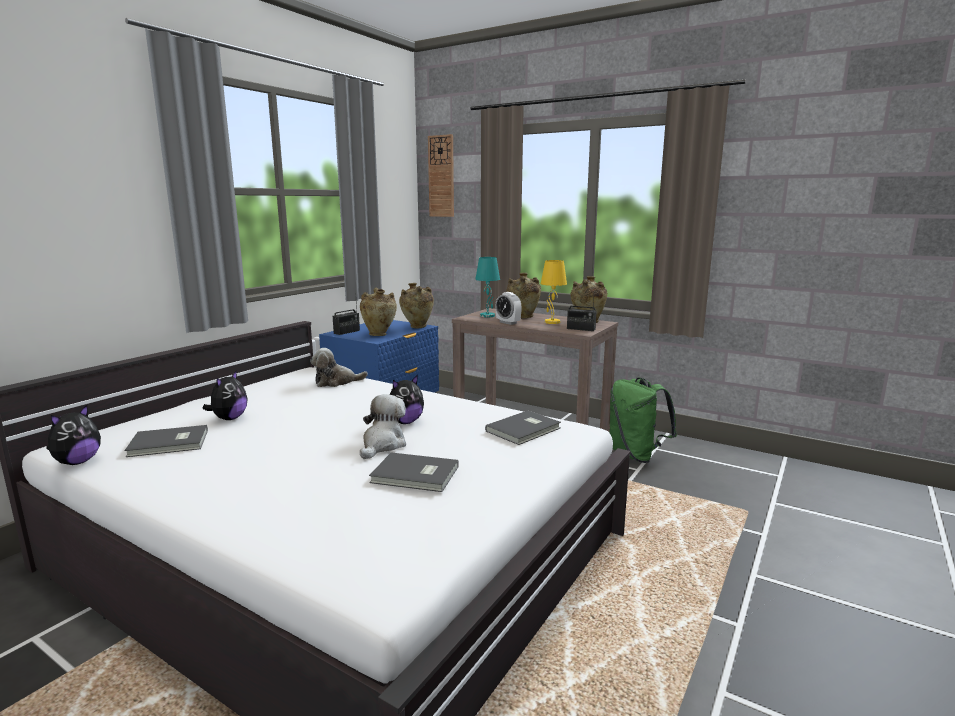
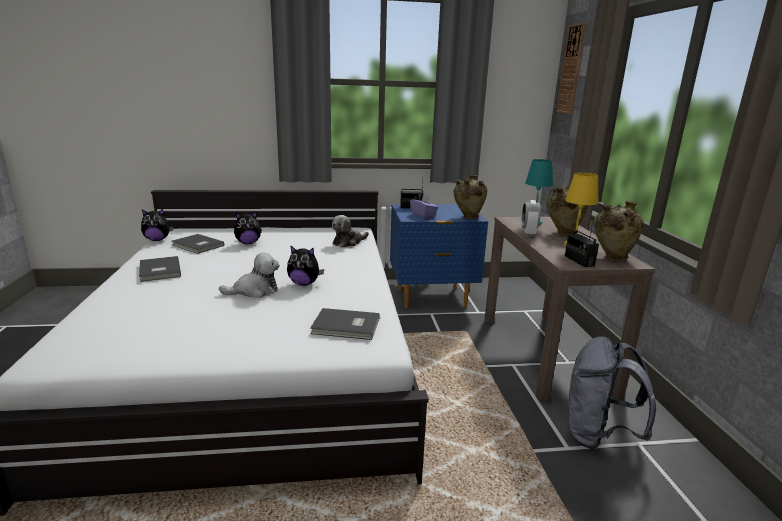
camera: 50 degrees right, 5 degrees up
plush toy [310,348,368,387] -> plush toy turned 75 degrees counterclockwise [332,215,369,248]
beige vase [360,287,397,336] -> purple tissue box [410,194,438,218]
grey book [369,453,459,492] -> grey book moved to [139,256,181,282]
green backpack [609,378,677,463] -> grey backpack [568,336,656,449]

